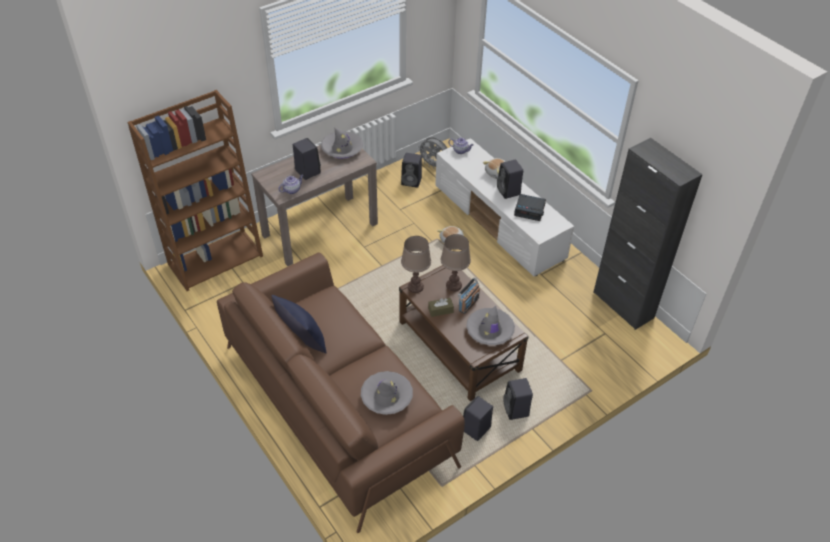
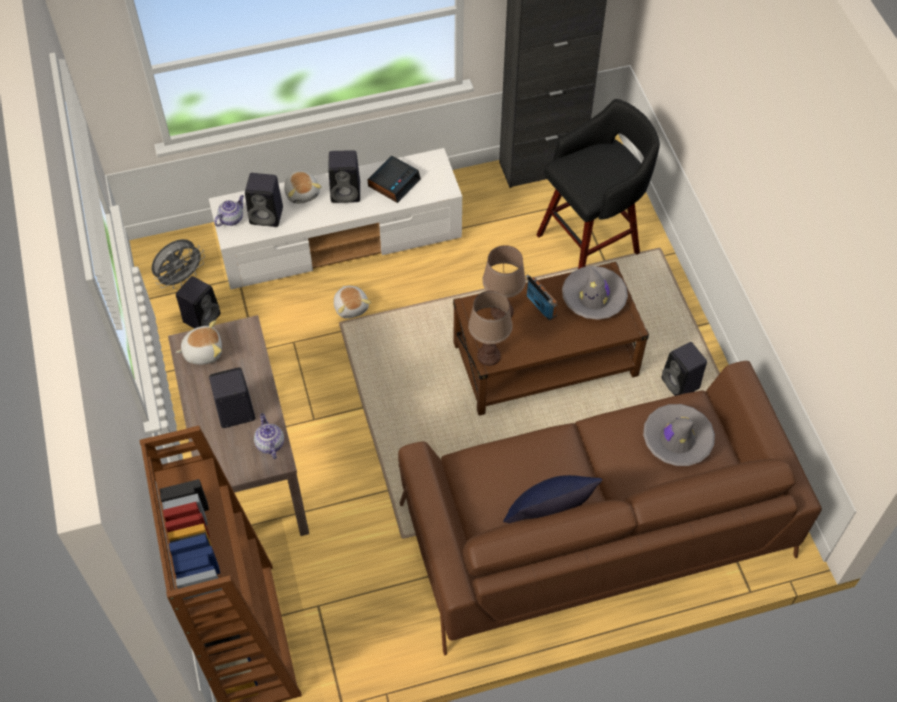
camera: 70 degrees left, 10 degrees up
grey hat [321,128,363,159] -> plush toy [176,320,222,365]
brown tissue box [428,298,454,317] -> none
black speaker [504,378,533,420] -> black speaker moved to [245,173,283,227]
none -> black stool [536,99,660,269]

